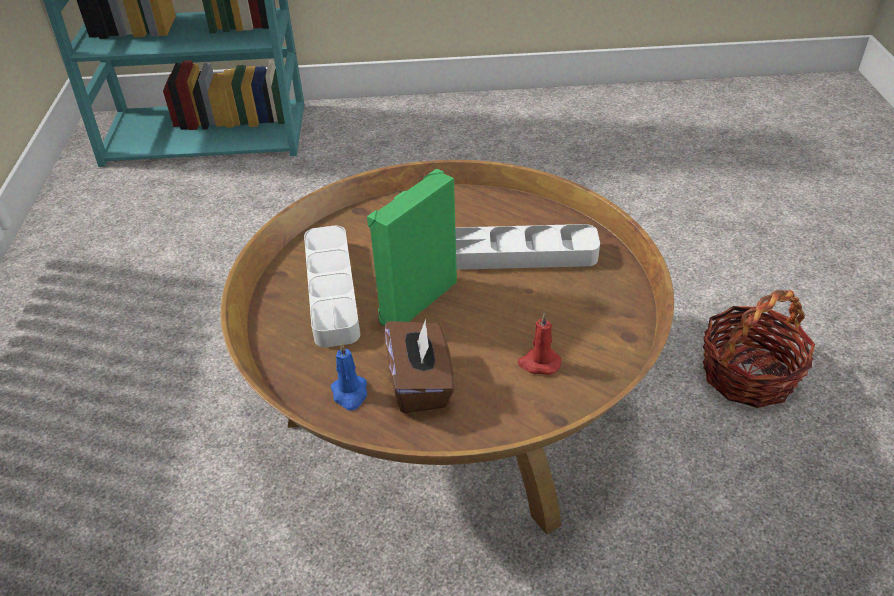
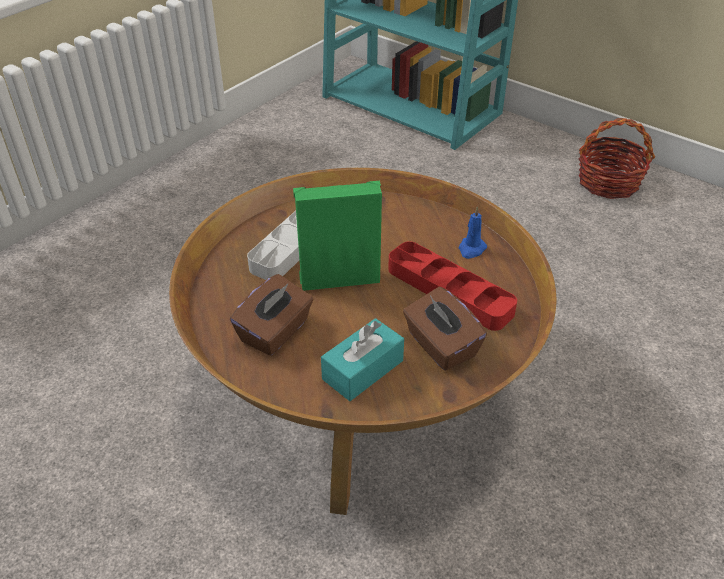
camera: 40 degrees right, 0 degrees up
blue candle [331,342,367,411] -> blue candle moved to [459,206,487,259]
grey tray [455,224,600,270] -> red tray [388,241,517,331]
red candle [517,312,561,375] -> turquoise tissue box [321,318,404,401]
basket [703,290,815,408] -> basket moved to [578,118,655,199]
none -> brown tissue box [403,287,487,371]

